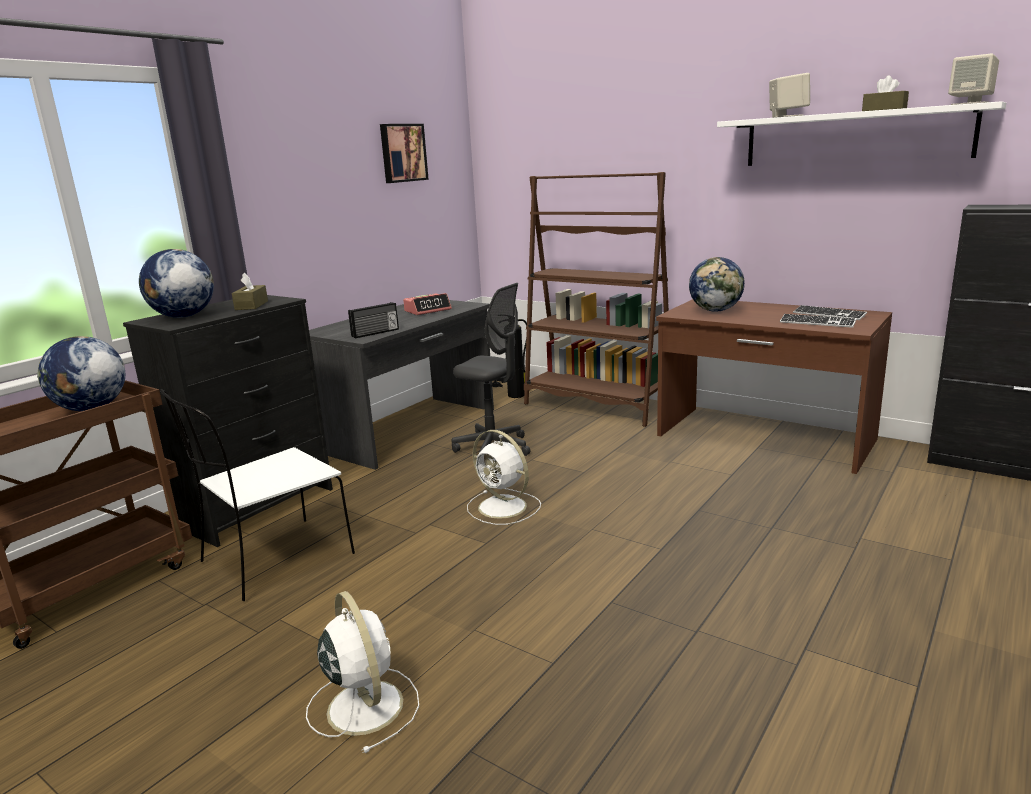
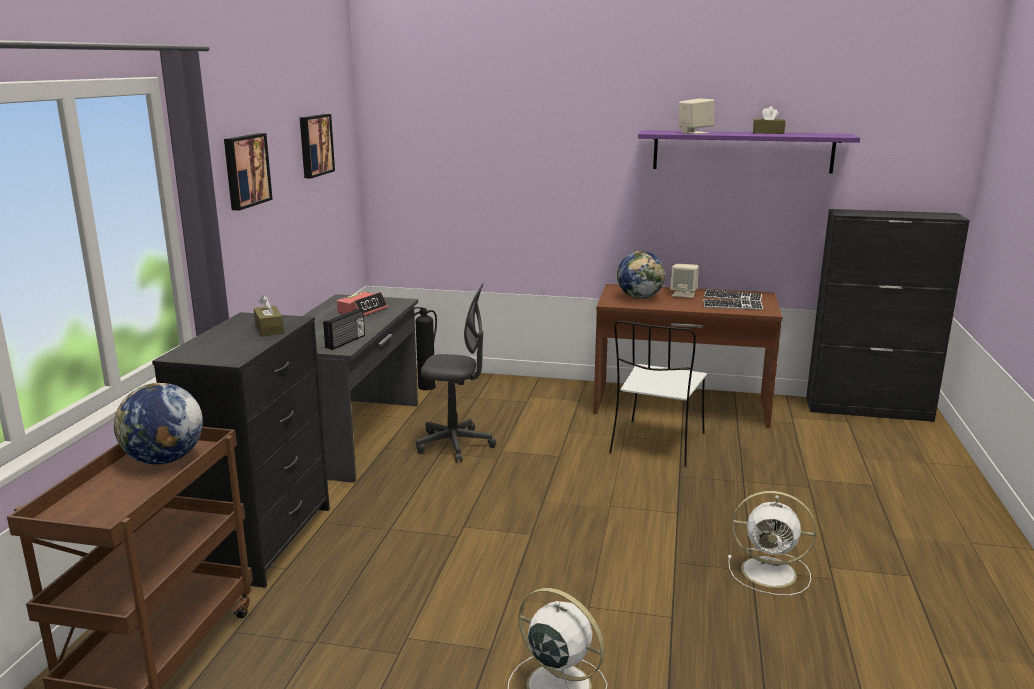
camera: 25 degrees left, 0 degrees up
globe [139,249,214,318] -> none
white chair [160,389,355,601] -> white chair moved to [609,321,707,467]
white fan [467,430,541,525] -> white fan moved to [728,491,816,596]
brown bookcase [524,172,669,427] -> none
white shelf [717,101,1006,166] -> purple shelf [638,130,860,173]
beige speaker [948,53,999,105] -> beige speaker moved to [670,263,699,298]
none -> picture [224,133,273,211]

